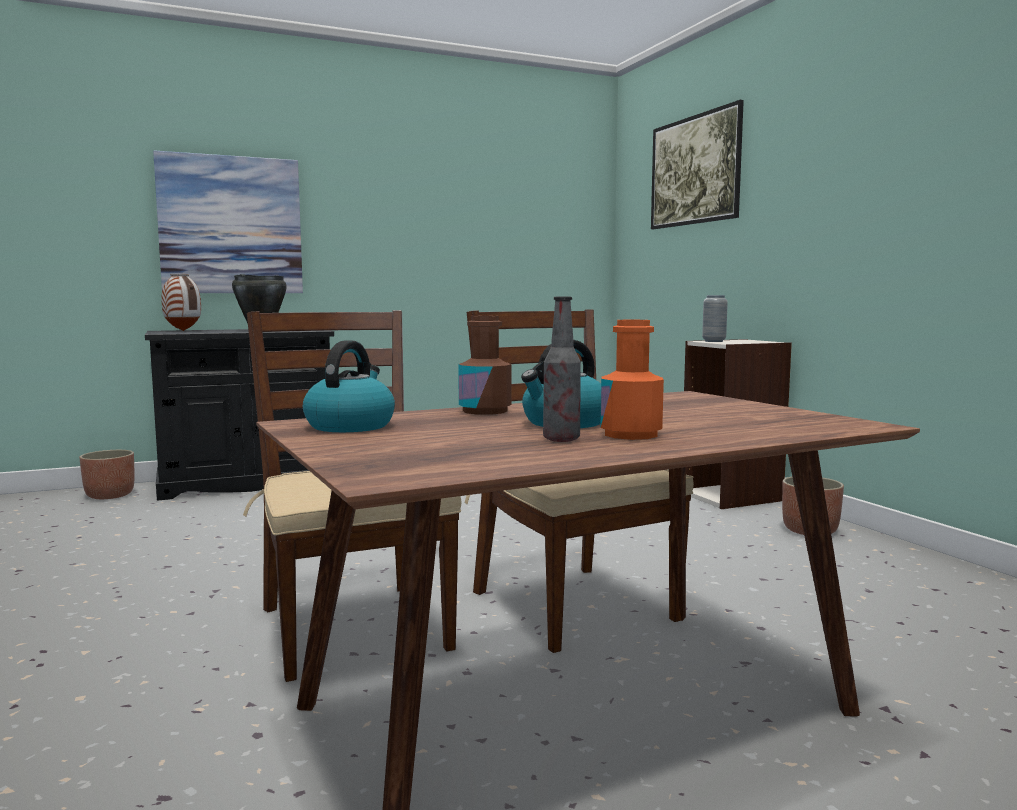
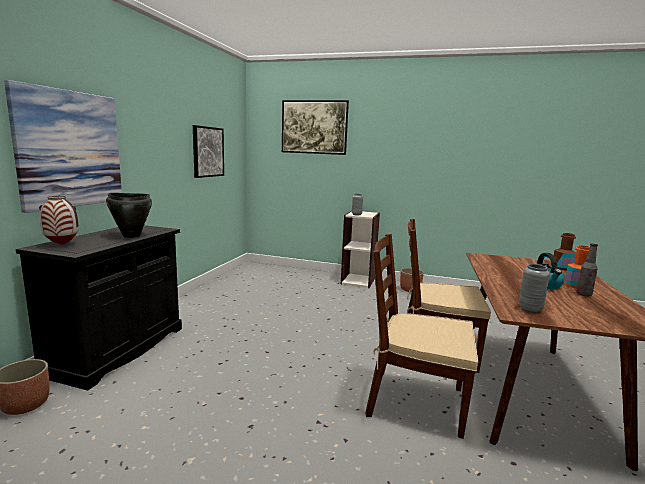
camera: 50 degrees left, 5 degrees up
kettle [303,340,395,432] -> grey vase [519,264,550,313]
brown bottle [458,316,511,415] -> brown bottle moved to [554,233,576,271]
none -> picture [193,125,224,178]

